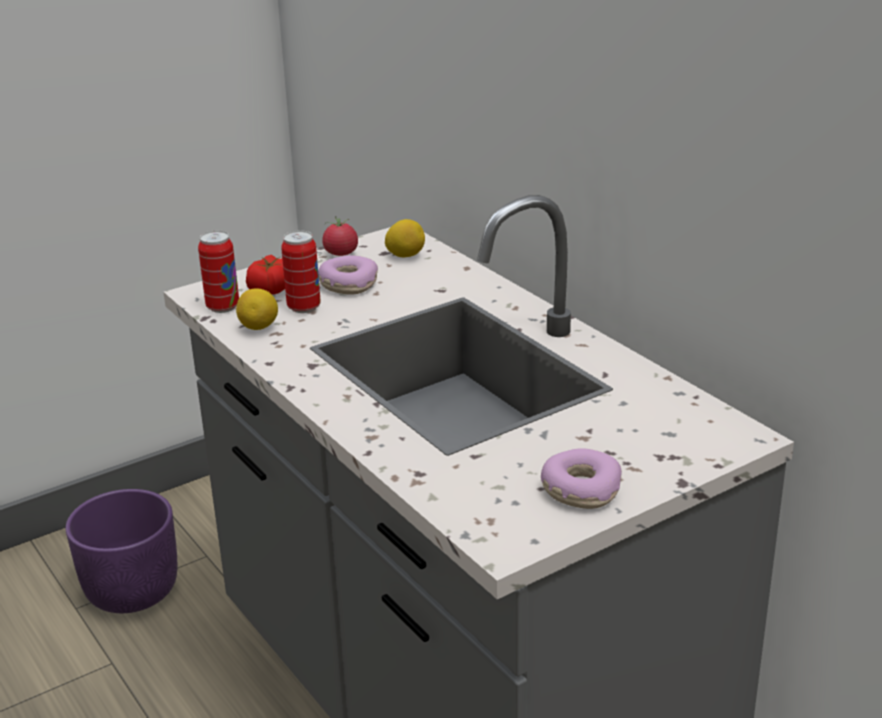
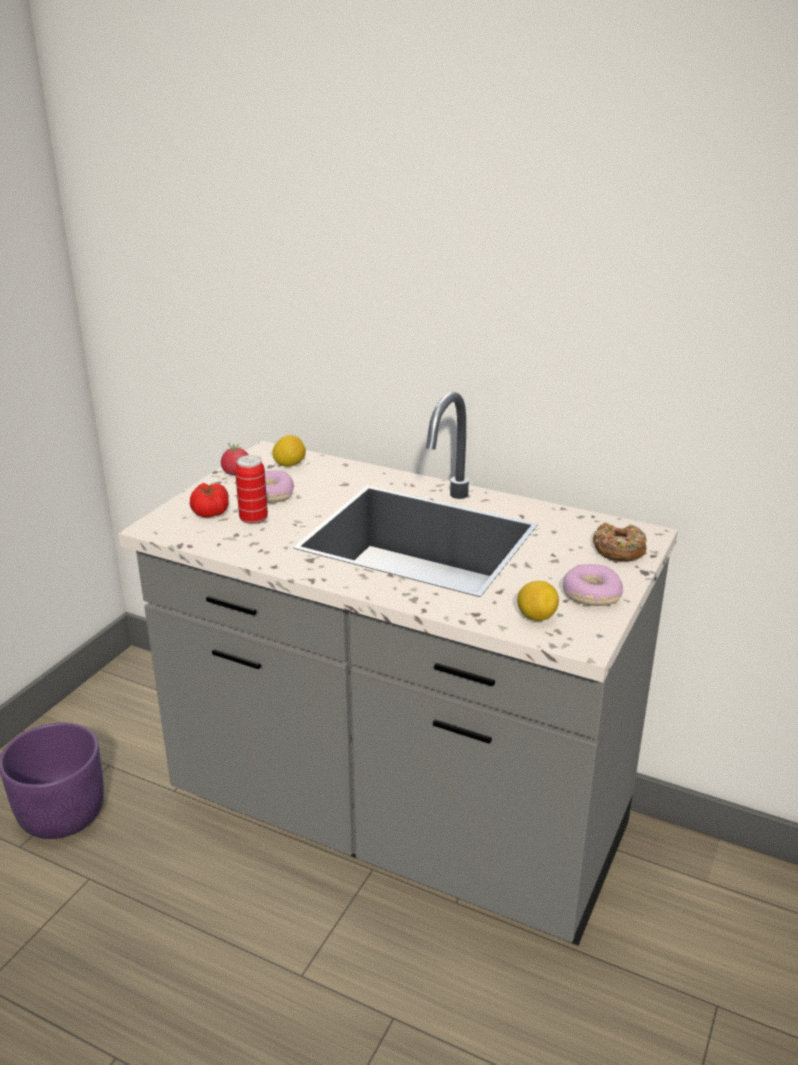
camera: 30 degrees left, 0 degrees up
can [198,231,239,313] -> none
lemon [236,288,278,330] -> lemon moved to [517,581,559,621]
none -> donut [593,522,647,561]

